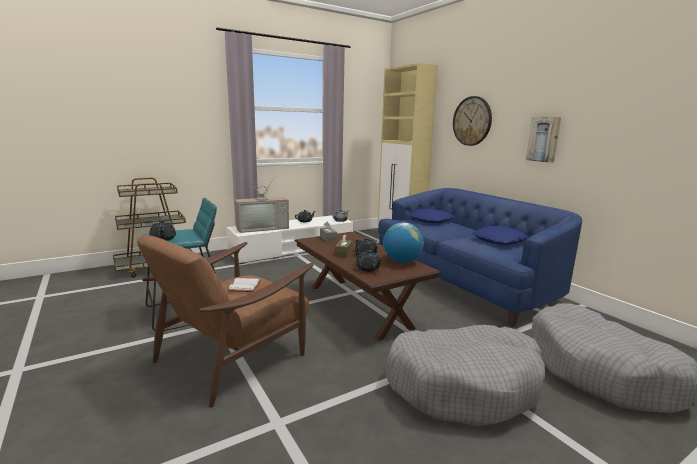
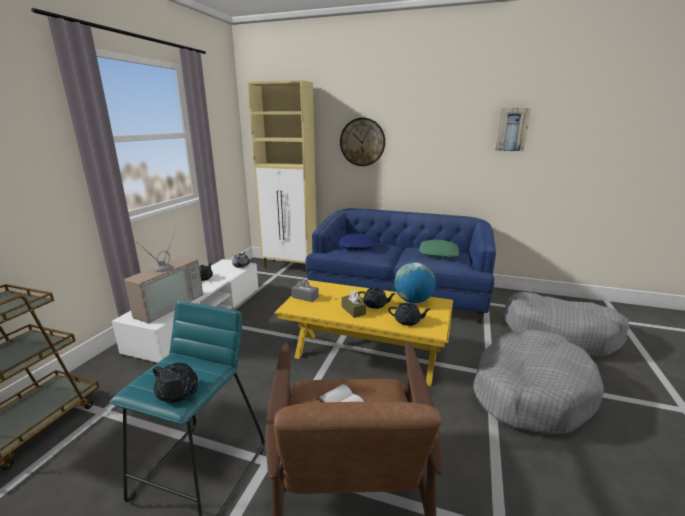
camera: 40 degrees left, 5 degrees up
brown coffee table [295,232,441,341] -> yellow coffee table [274,280,453,386]
blue pillow [473,226,528,245] -> green pillow [419,240,459,258]
picture [526,117,561,163] -> picture moved to [495,108,531,151]

